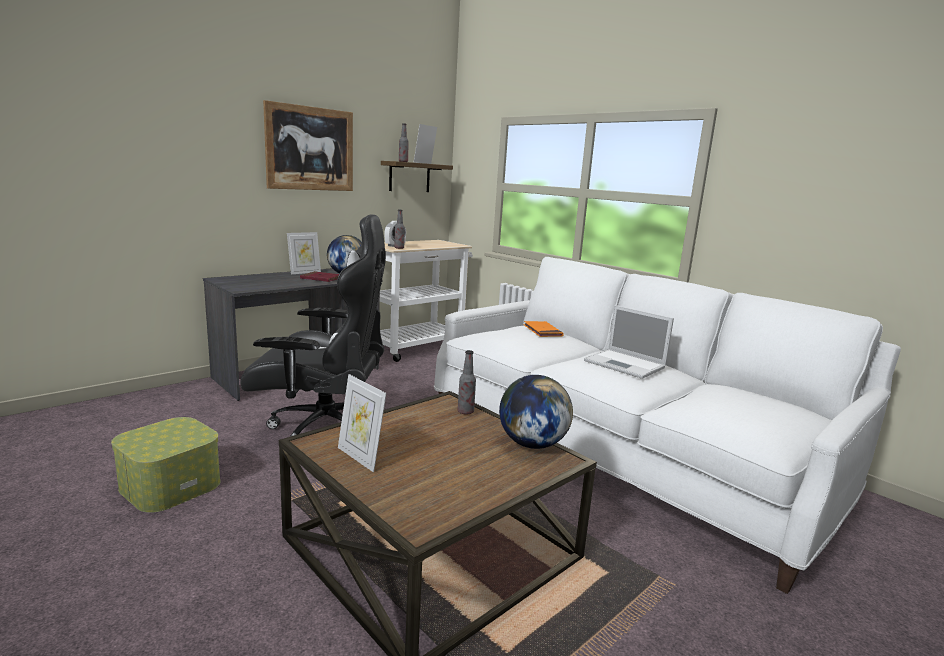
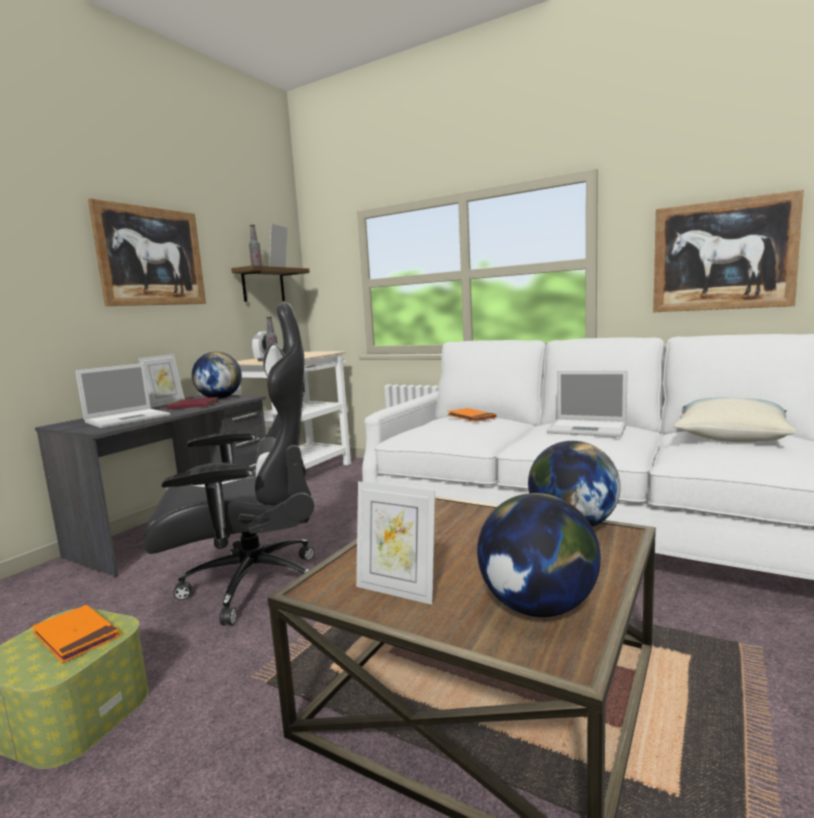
camera: 15 degrees left, 5 degrees down
bottle [458,350,476,415] -> none
none -> orange book [32,605,120,663]
none -> laptop [75,363,170,428]
none -> globe [477,493,601,617]
none -> picture [653,189,804,312]
none -> pillow [673,398,797,442]

